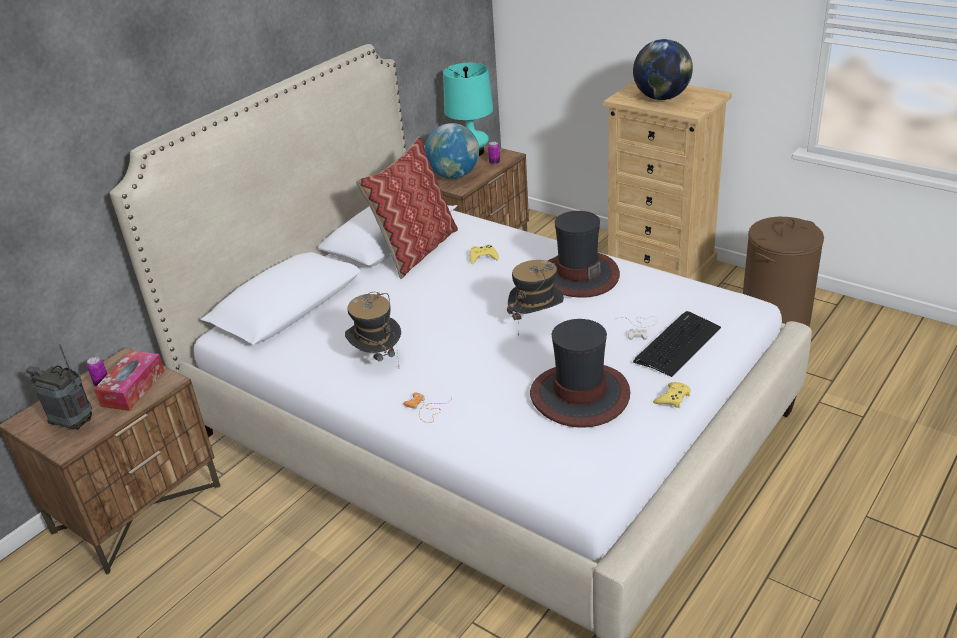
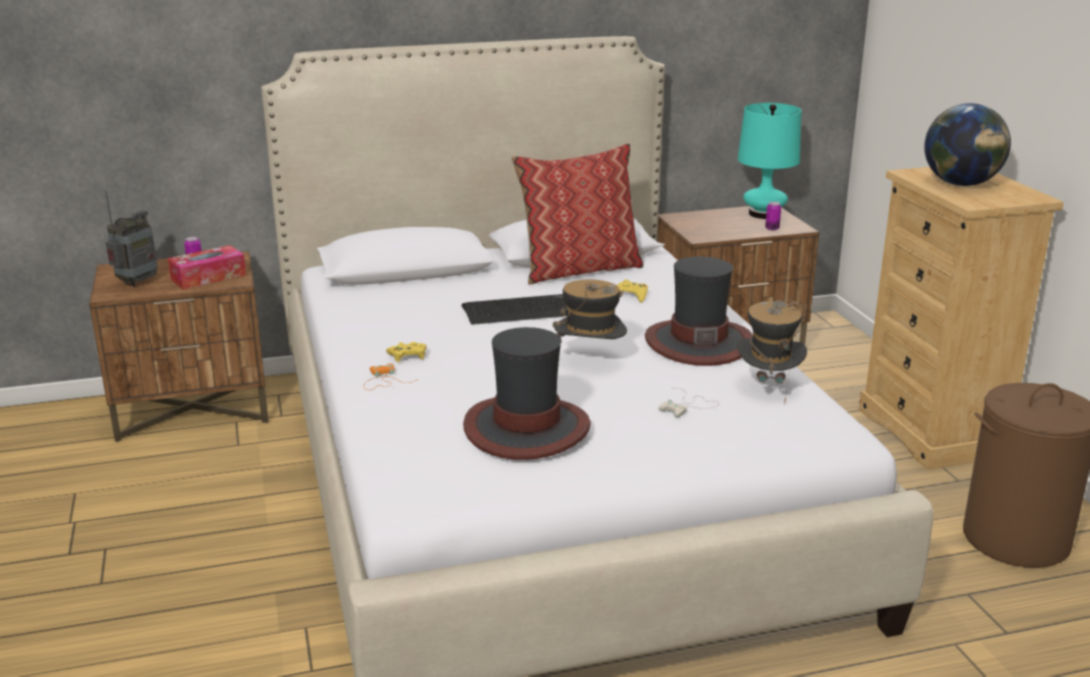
camera: 35 degrees right, 10 degrees down
radio [26,344,92,430] -> radio turned 60 degrees clockwise [105,191,158,287]
hat [345,292,401,367] -> hat moved to [737,299,807,404]
globe [425,123,479,179] -> none
keyboard [633,311,721,377] -> keyboard moved to [462,294,566,325]
yellow game controller [653,382,691,408] -> yellow game controller moved to [386,342,427,362]

